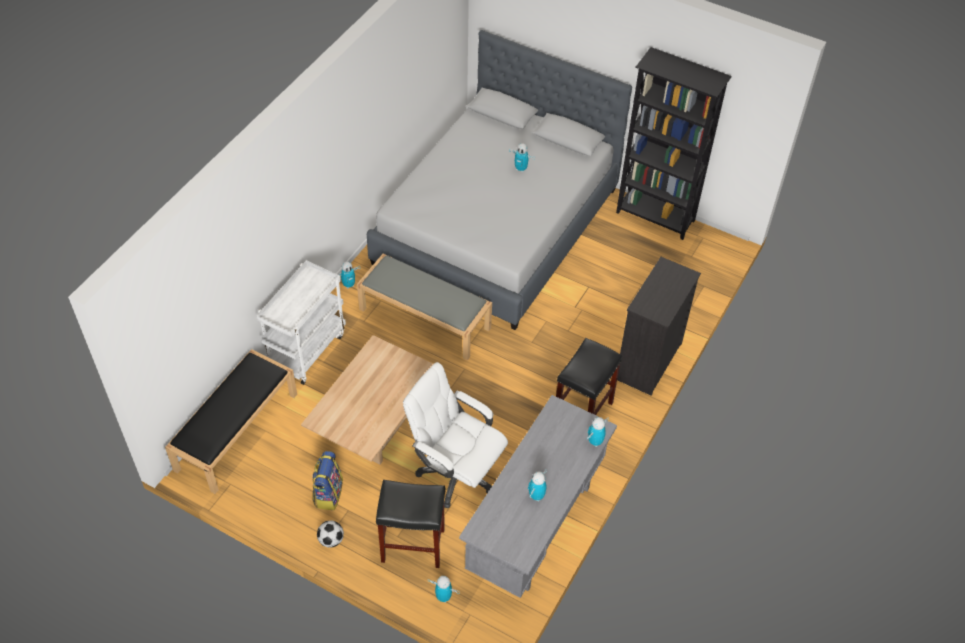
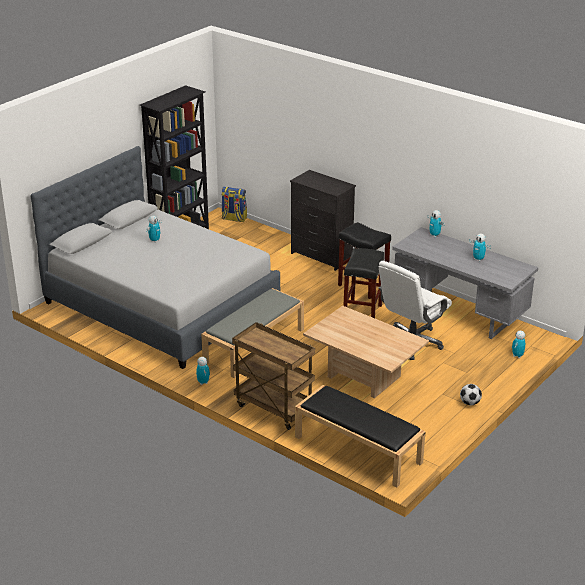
camera: 80 degrees left, 20 degrees down
white cart [256,260,346,385] -> brown cart [232,322,315,430]
backpack [312,451,343,510] -> backpack moved to [221,187,247,222]
black stool [376,480,445,568] -> black stool moved to [343,248,384,318]

